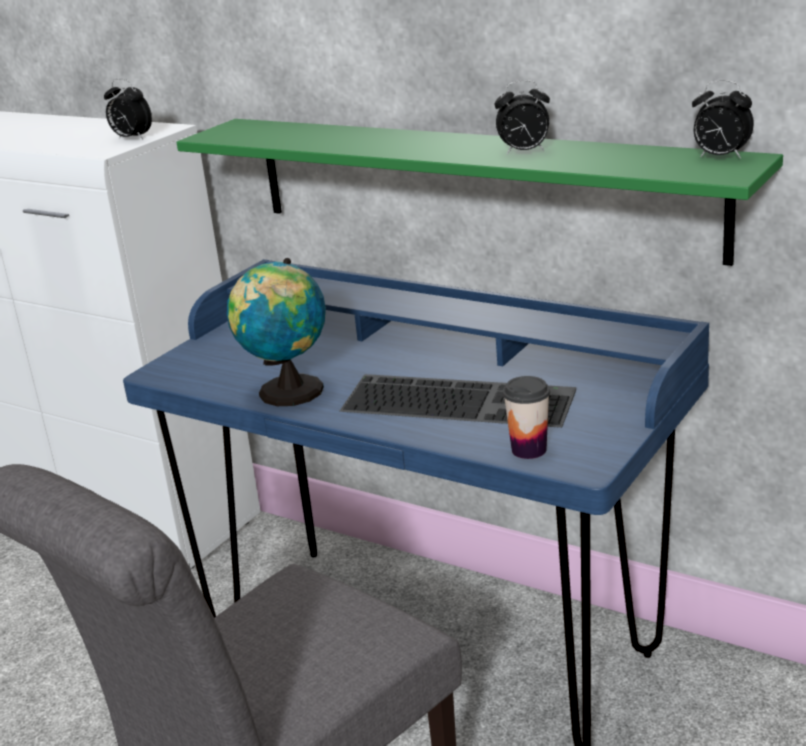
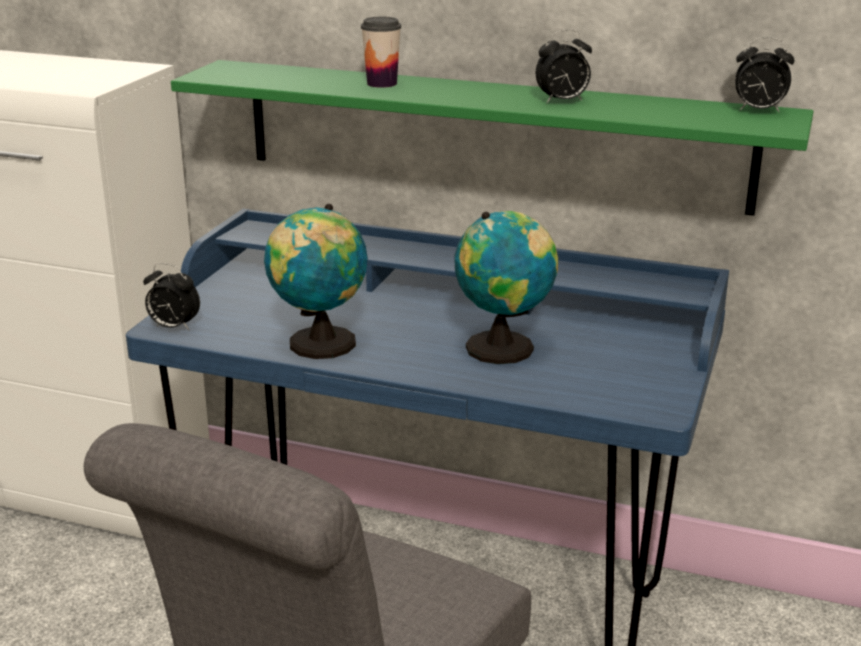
camera: 15 degrees left, 0 degrees up
alarm clock [104,79,152,140] -> alarm clock moved to [143,263,200,330]
keyboard [340,374,576,428] -> globe [454,211,558,364]
cup [503,376,550,459] -> cup moved to [361,17,401,88]

